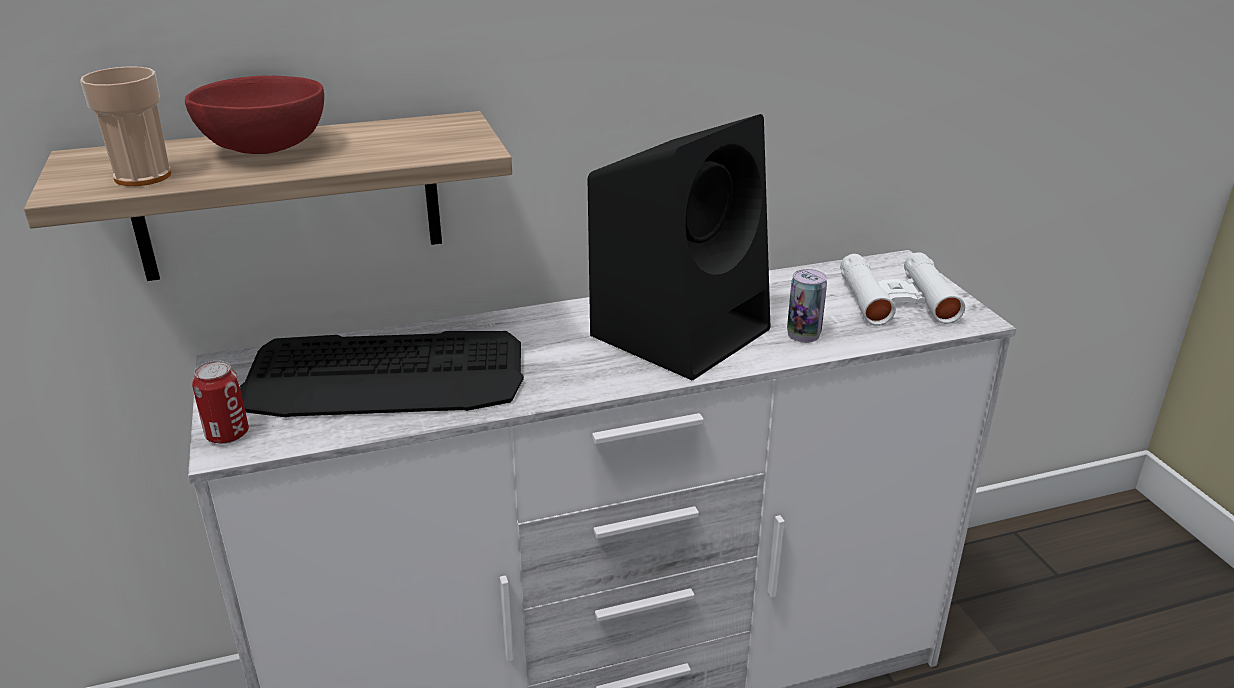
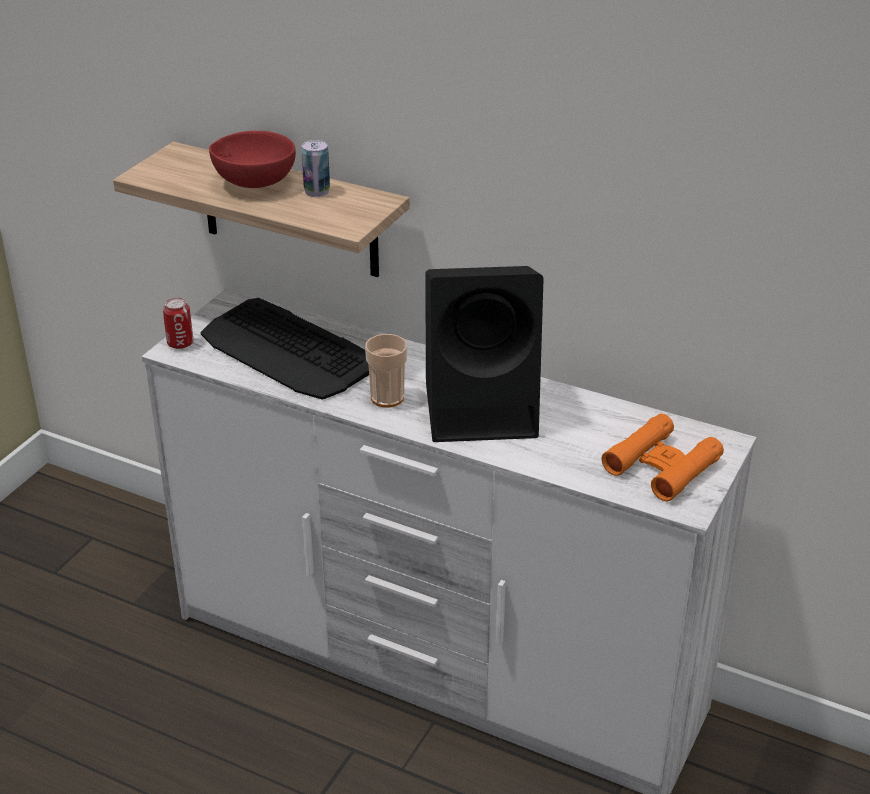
camera: 45 degrees right, 5 degrees up
cup [80,66,171,186] -> cup moved to [365,334,407,408]
can [787,269,827,343] -> can moved to [301,140,330,197]
white binoculars [840,252,965,326] -> orange binoculars [601,414,724,501]

